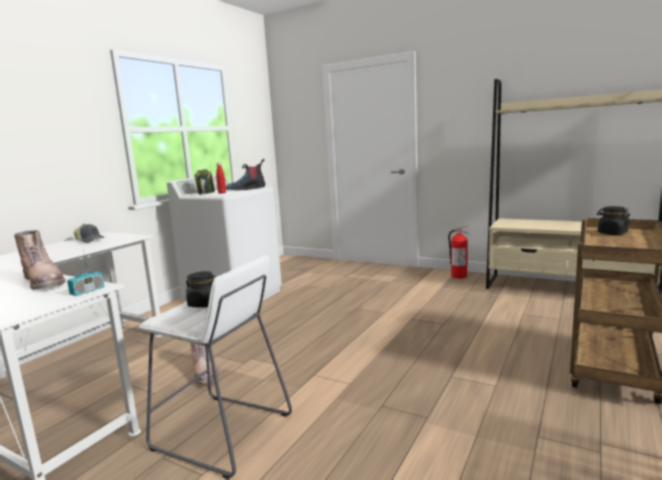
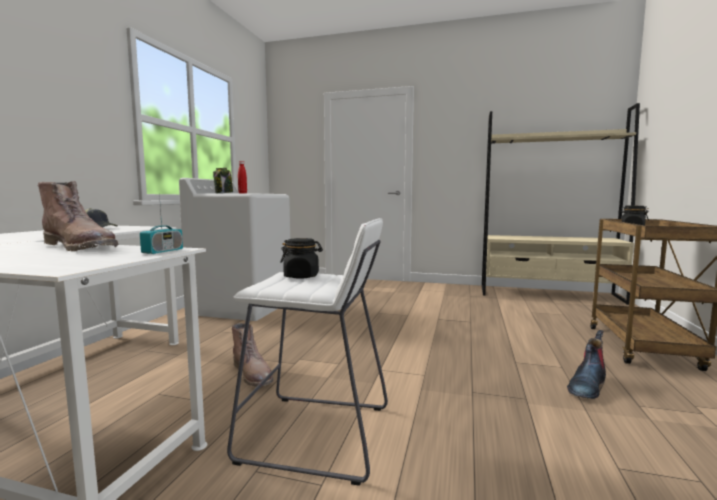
camera: 15 degrees left, 5 degrees down
boot [226,159,265,190] -> boot moved to [567,330,606,399]
fire extinguisher [448,226,469,279] -> none

